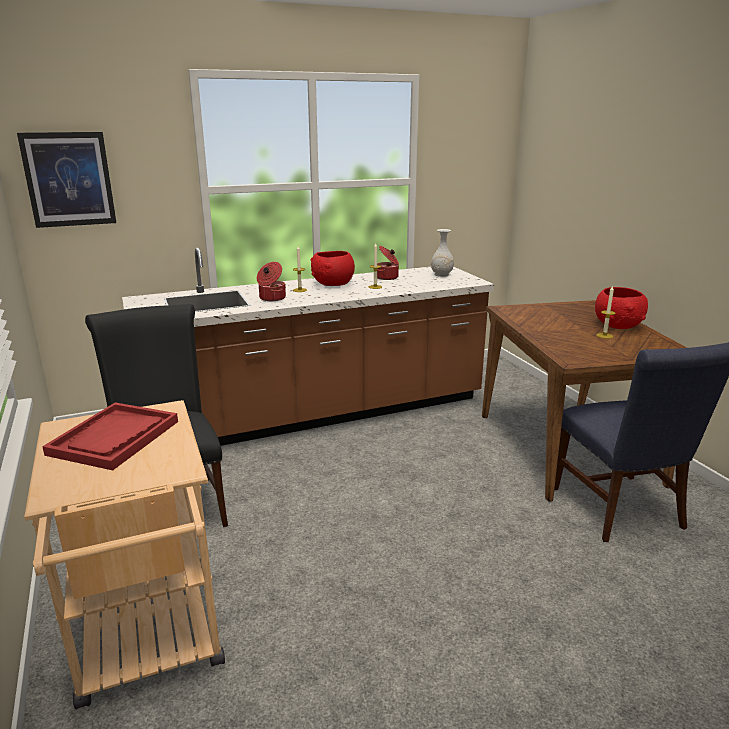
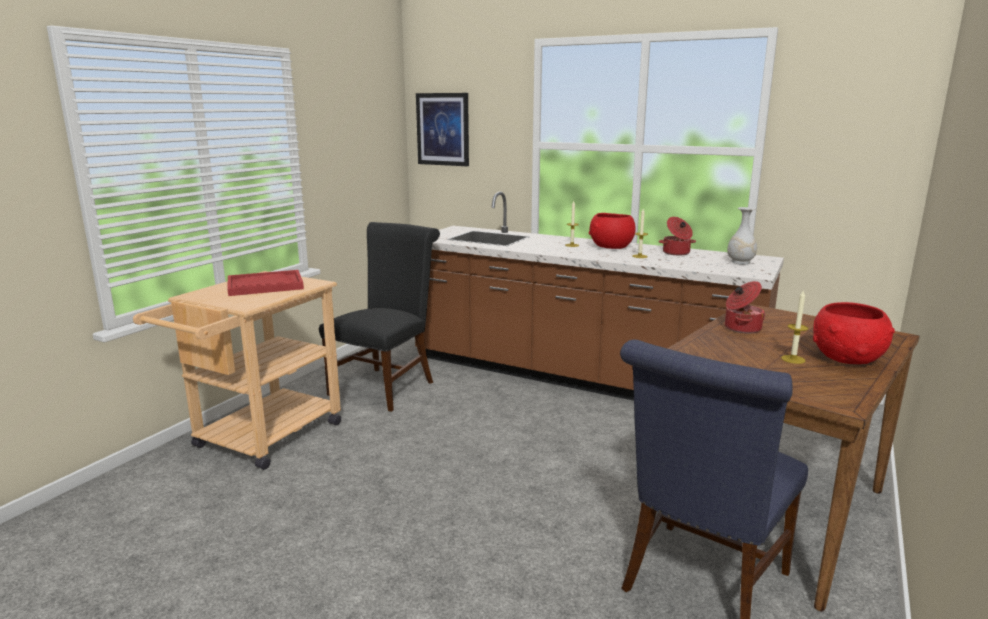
camera: 50 degrees right, 5 degrees down
cooking pot [257,262,286,301] -> cooking pot moved to [725,281,766,333]

